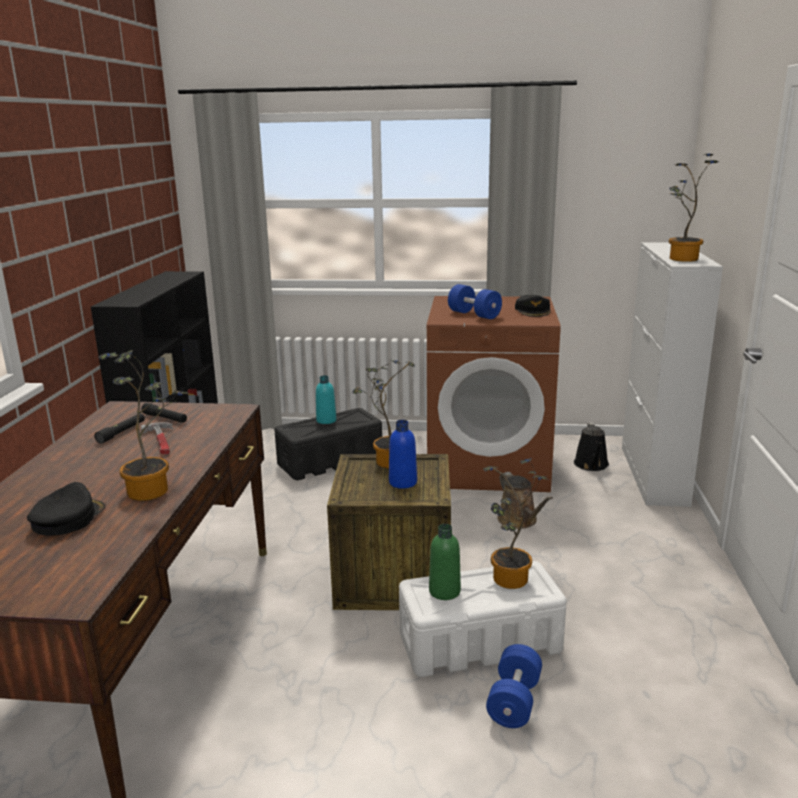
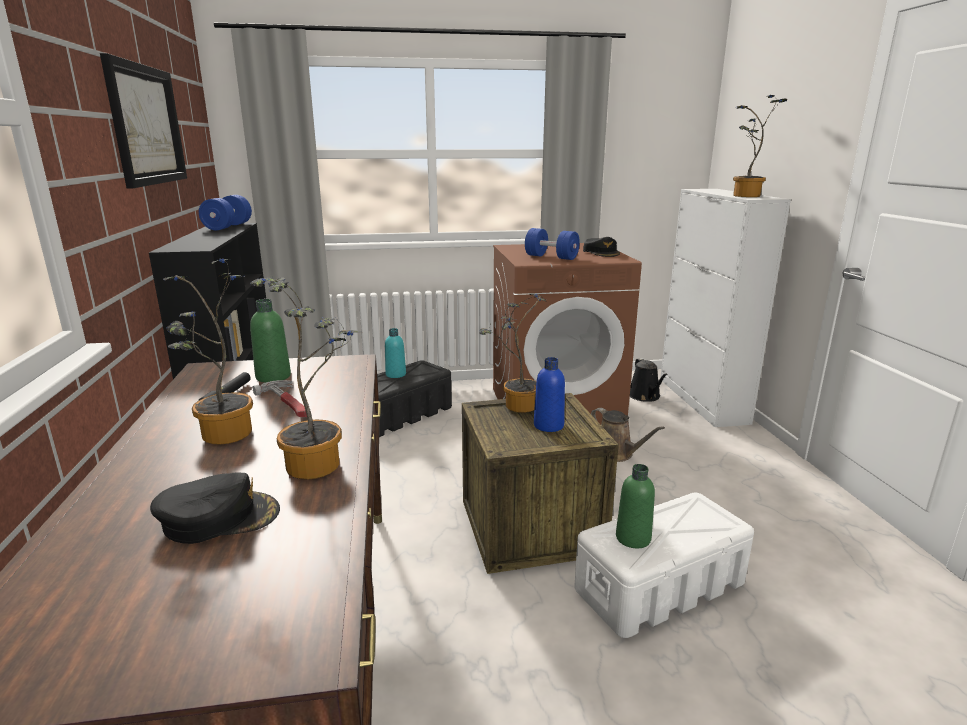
camera: 15 degrees left, 0 degrees up
black cap [27,482,106,536] -> black cap turned 75 degrees clockwise [150,472,280,544]
black flashlight [141,403,187,423] -> green bottle [250,299,291,382]
potted plant [483,458,549,589] -> potted plant moved to [163,259,253,444]
blue dumbbell [486,644,542,728] -> blue dumbbell moved to [199,195,252,230]
none -> picture [100,53,187,188]

